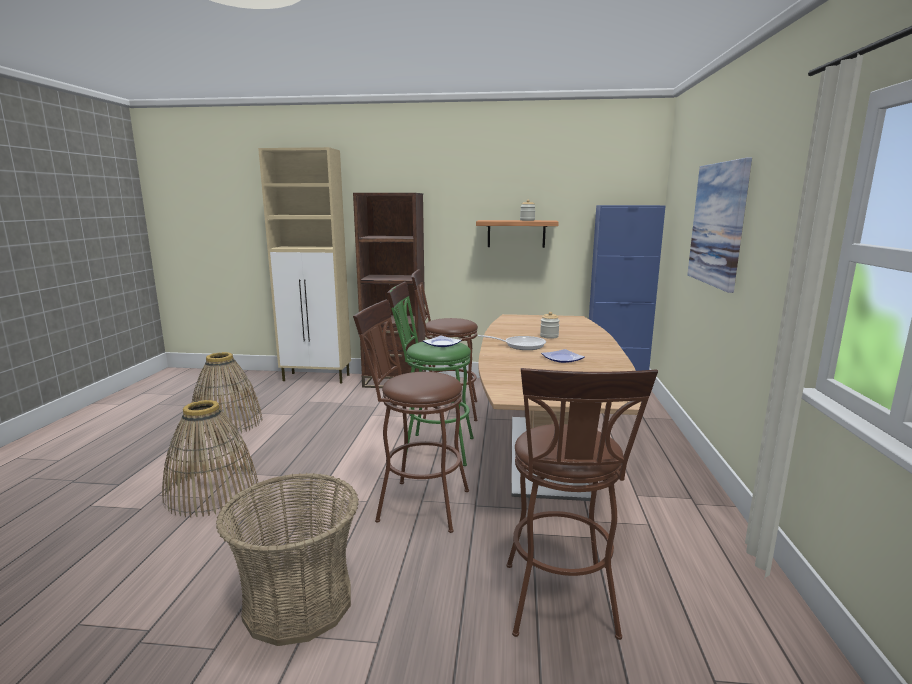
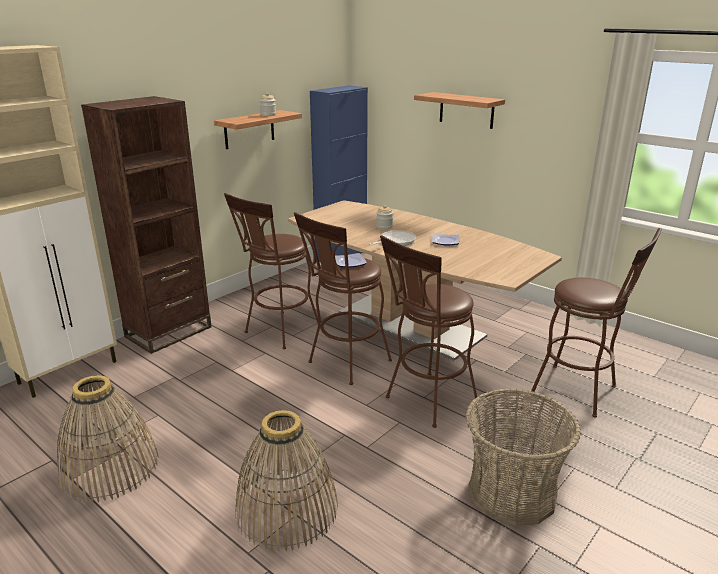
camera: 55 degrees left, 10 degrees up
green stool [387,282,474,466] -> brown stool [294,212,392,385]
picture [687,158,752,293] -> shelf [414,92,505,129]

